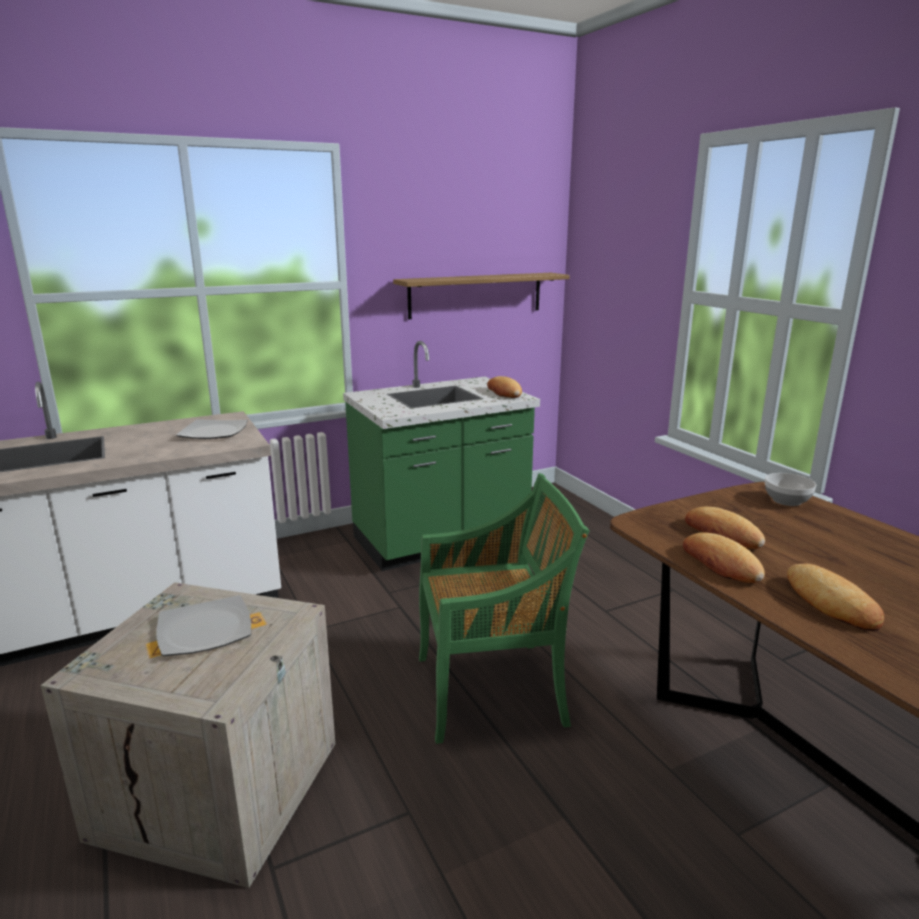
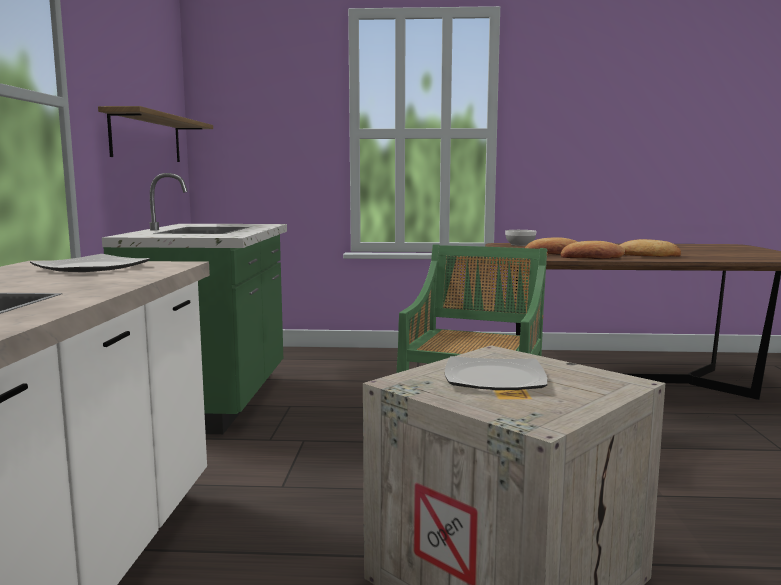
camera: 60 degrees left, 10 degrees down
bread [487,376,522,398] -> none

